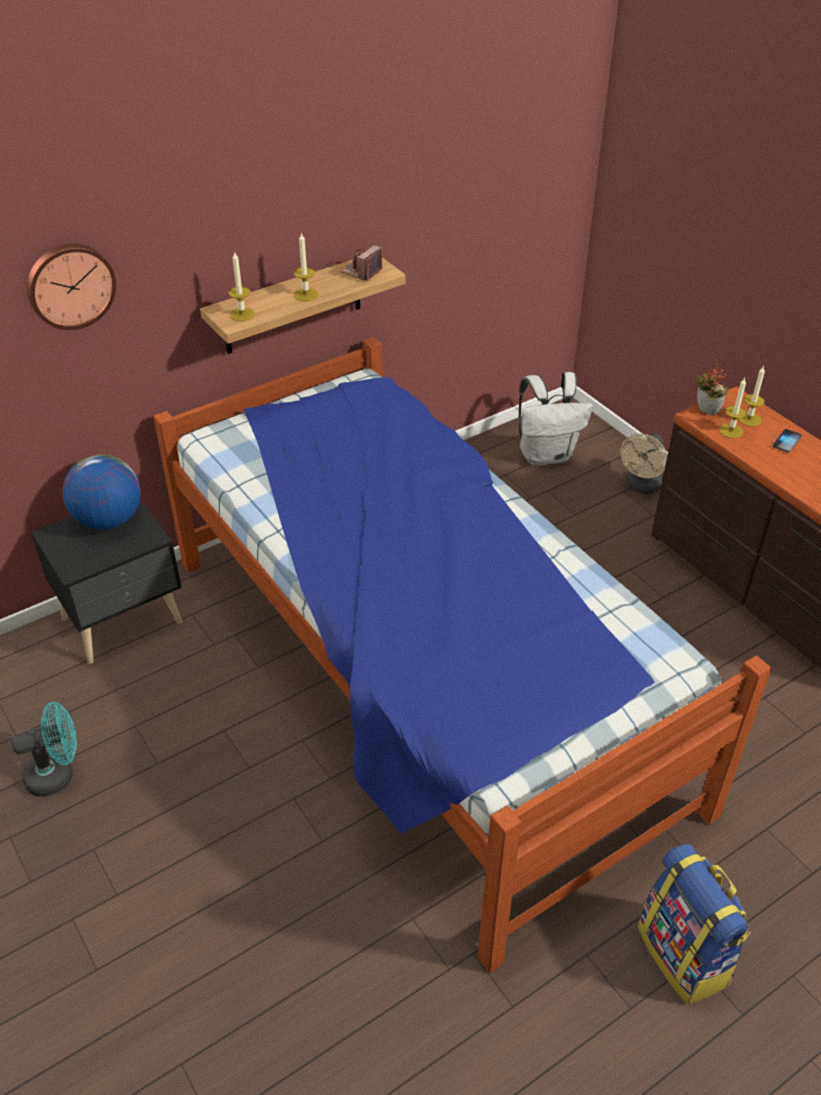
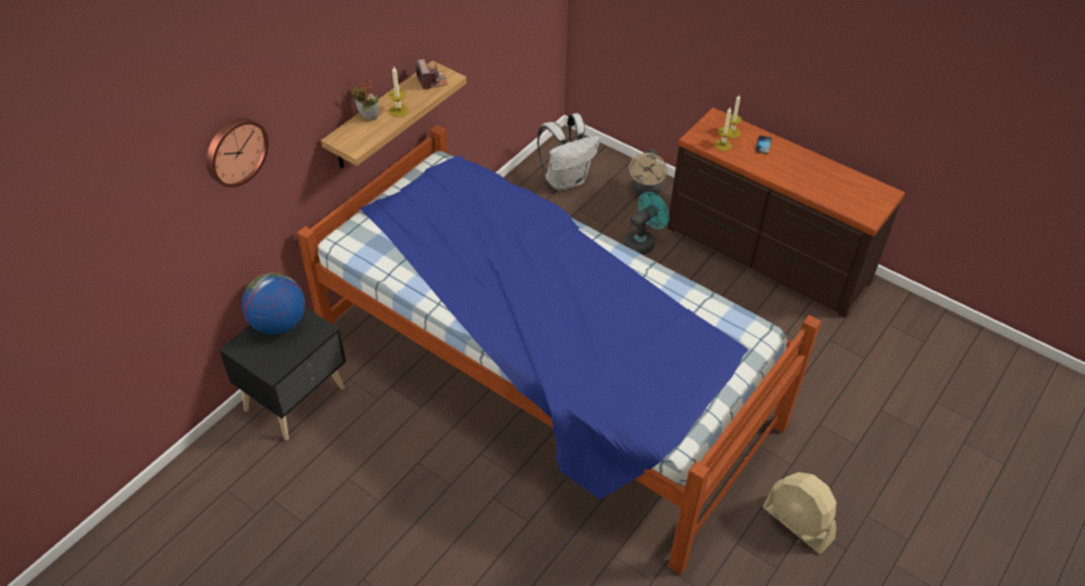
camera: 20 degrees left, 5 degrees up
turquoise fan [11,702,77,797] -> turquoise fan moved to [624,192,669,255]
candle [228,251,255,321] -> none
camera [341,245,382,281] -> camera turned 150 degrees clockwise [415,59,448,90]
backpack [638,844,750,1005] -> beige fan [763,472,837,554]
potted plant [696,360,728,415] -> potted plant moved to [351,74,379,120]

